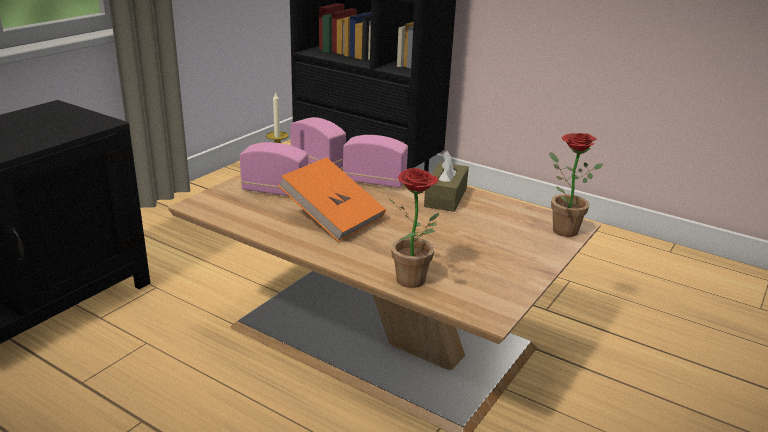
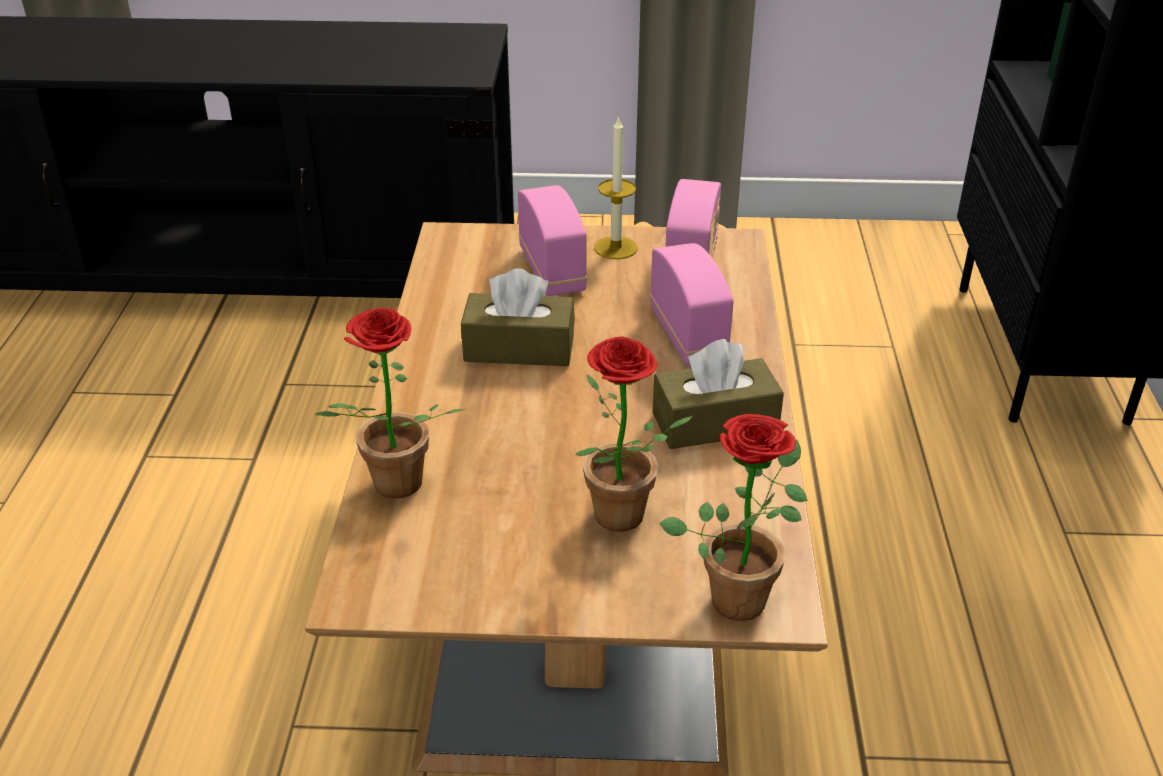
camera: 60 degrees right, 10 degrees up
orange book [278,157,386,242] -> brown tissue box [461,269,575,366]
none -> potted plant [575,336,693,532]

